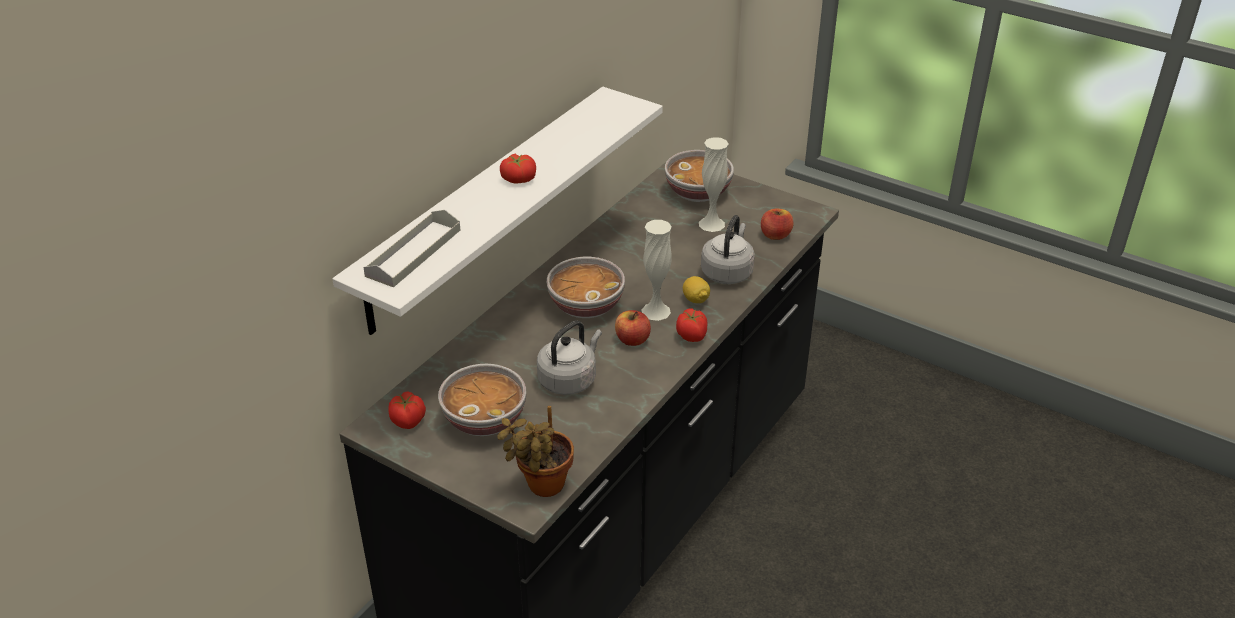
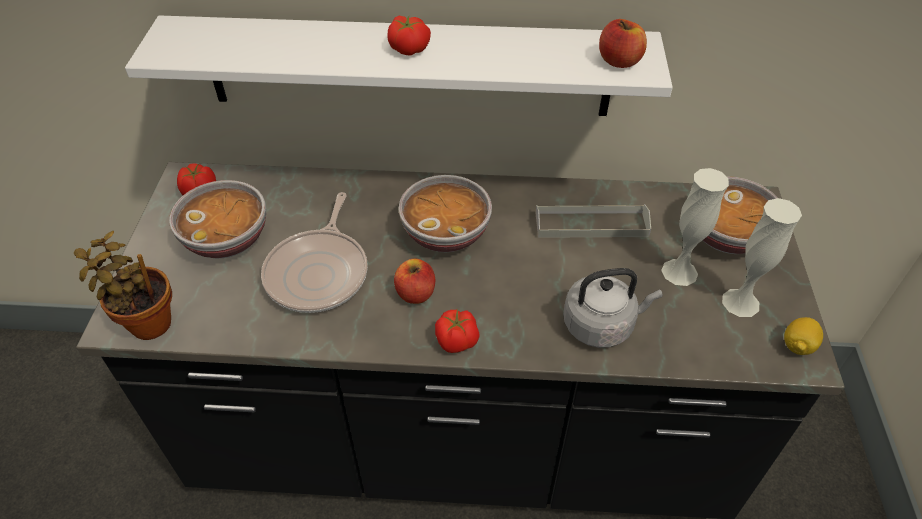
camera: 60 degrees right, 10 degrees up
grey tray [363,210,460,288] -> grey tray moved to [535,204,651,238]
grey kettle [537,320,602,395] -> frying pan [261,192,368,313]
white vase [642,220,672,321] -> white vase moved to [722,198,802,317]
lemon [683,276,710,303] -> lemon moved to [784,317,823,355]
apple [761,208,793,240] -> apple moved to [599,19,647,68]

